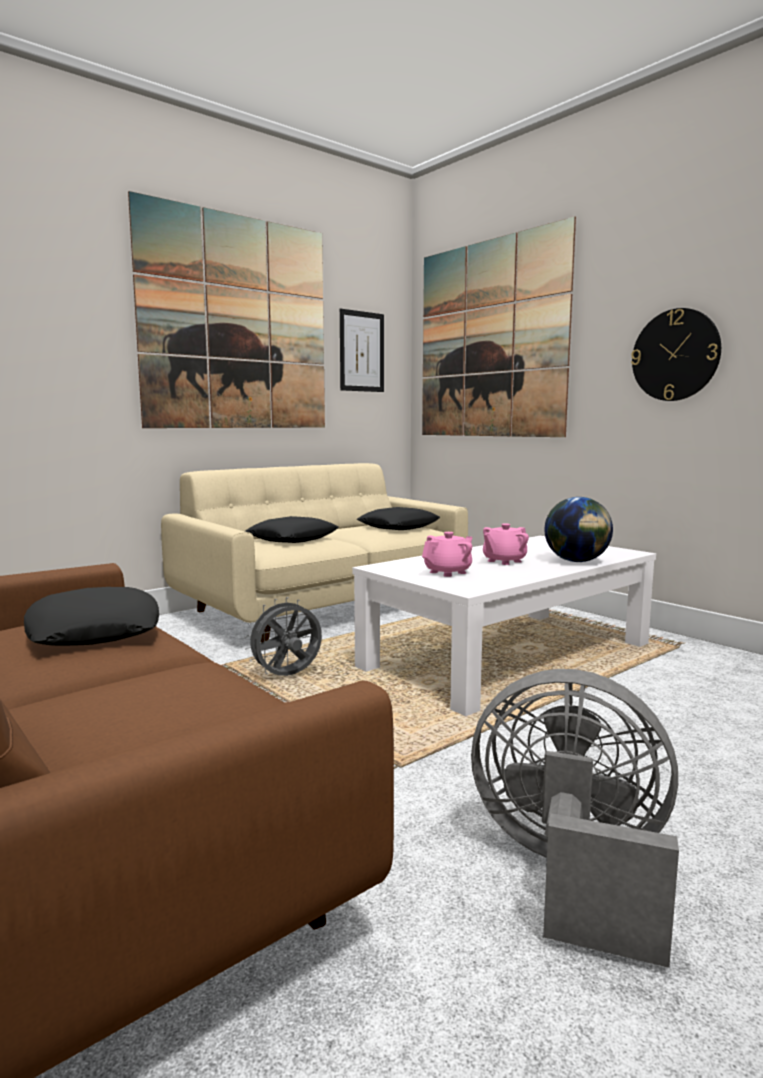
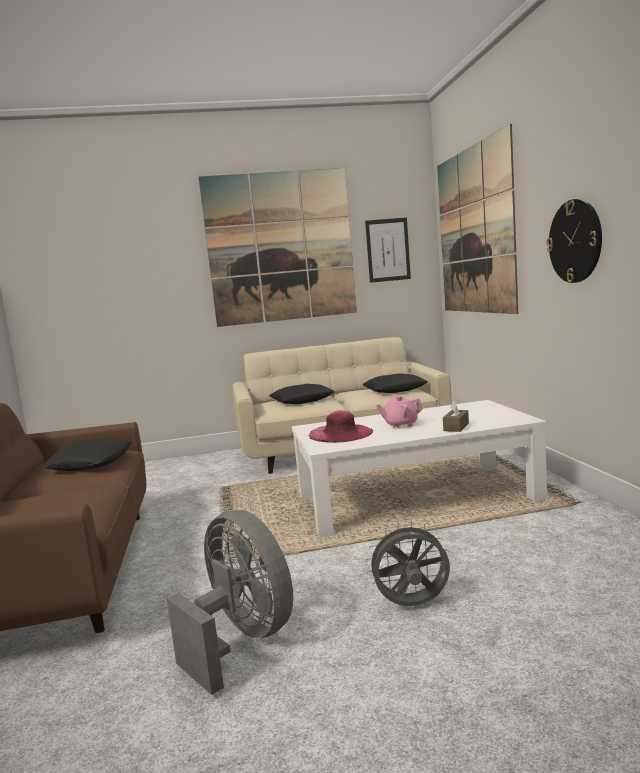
camera: 30 degrees right, 0 degrees up
grey fan [245,597,322,676] -> grey fan moved to [366,521,450,606]
pink teapot [422,532,472,577] -> pink hat [309,410,373,443]
globe [545,497,613,562] -> brown tissue box [443,400,469,432]

